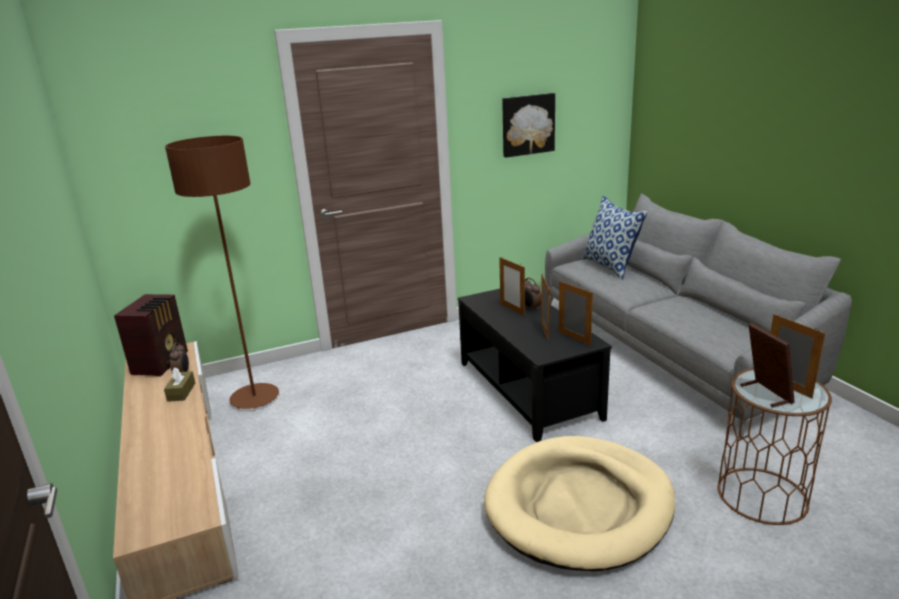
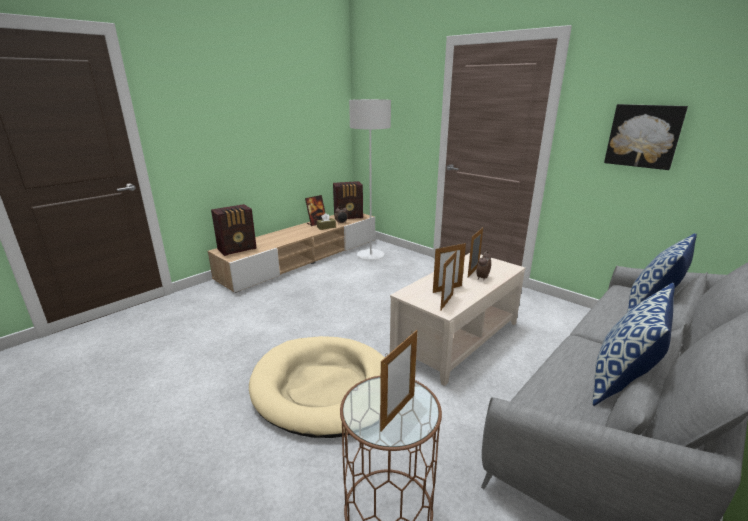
camera: 65 degrees right, 0 degrees up
brown floor lamp [165,136,279,409] -> grey floor lamp [349,99,391,260]
black coffee table [458,289,612,442] -> beige coffee table [390,253,526,386]
picture frame [741,323,795,407] -> picture frame moved to [305,195,325,226]
none -> radio [211,204,257,256]
none -> pillow [592,283,675,406]

